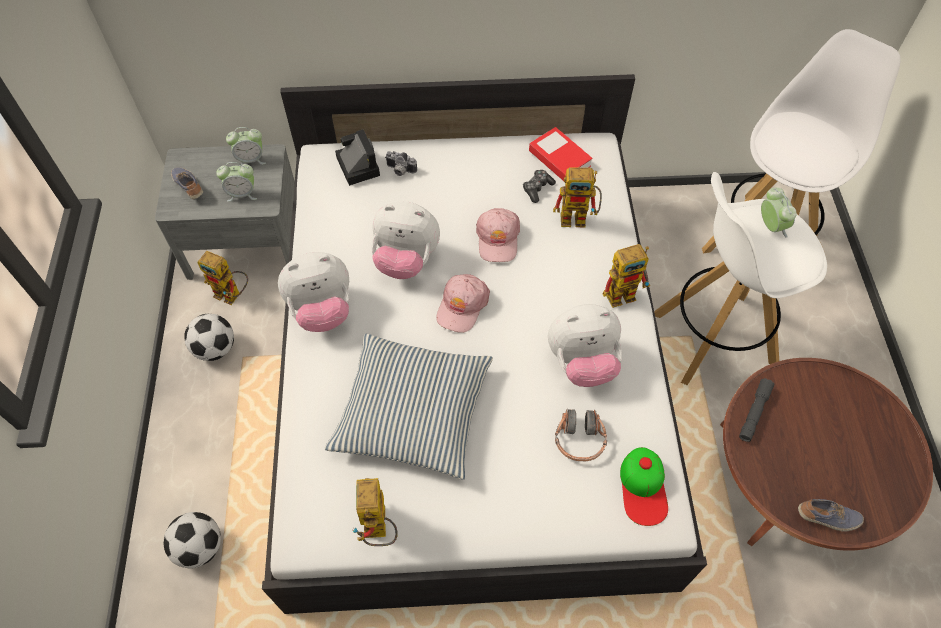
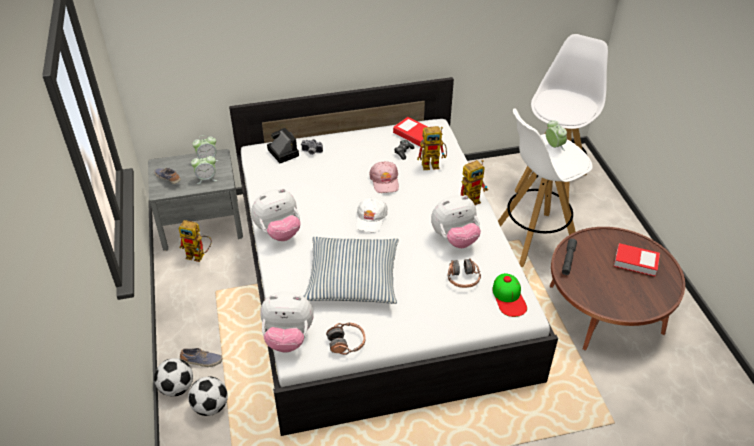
camera: 10 degrees left, 15 degrees down
football [184,314,234,361] -> football moved to [154,358,193,397]
toy robot [353,478,398,546] -> headphones [326,323,366,355]
plush toy [371,201,440,279] -> plush toy moved to [260,291,314,353]
pink cap [436,274,490,333] -> white cap [355,198,388,232]
shoe [798,499,864,532] -> shoe moved to [180,348,222,367]
none -> book [614,243,660,276]

